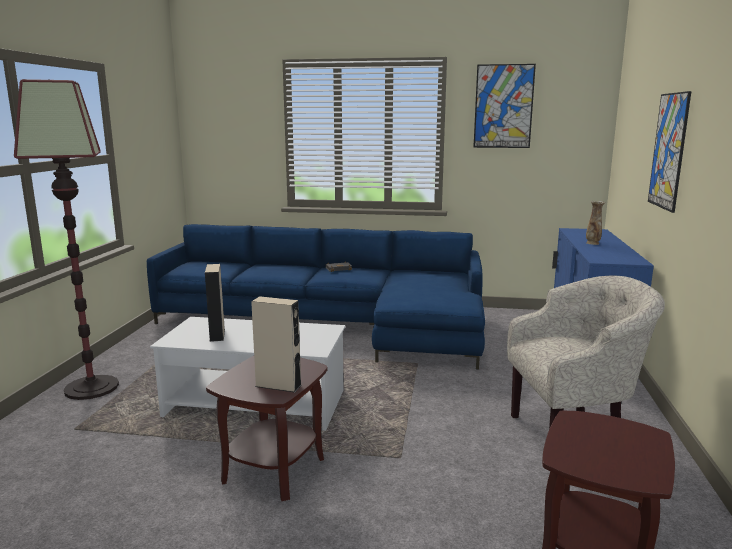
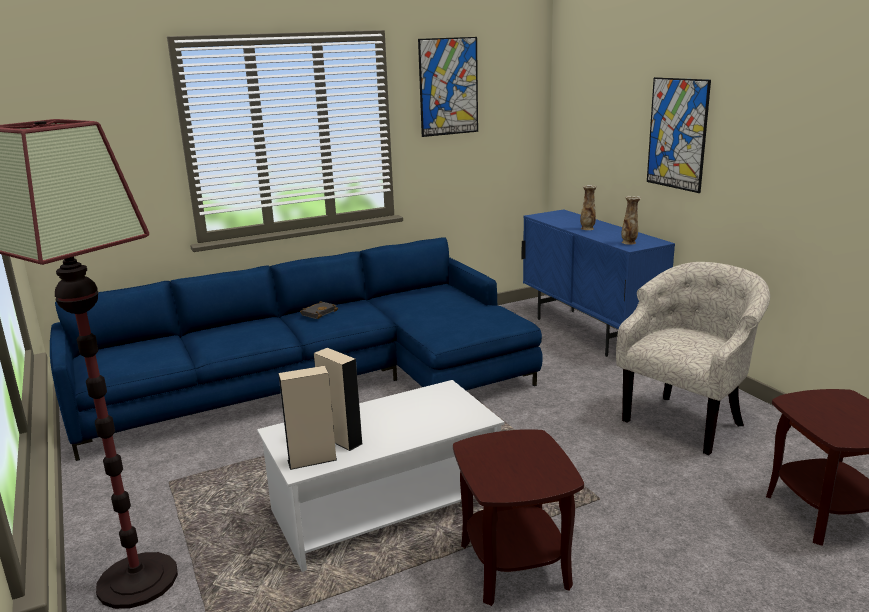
camera: 35 degrees left, 5 degrees up
beige speaker [251,296,302,393] -> beige speaker moved to [278,366,337,470]
none -> vase [621,196,641,245]

